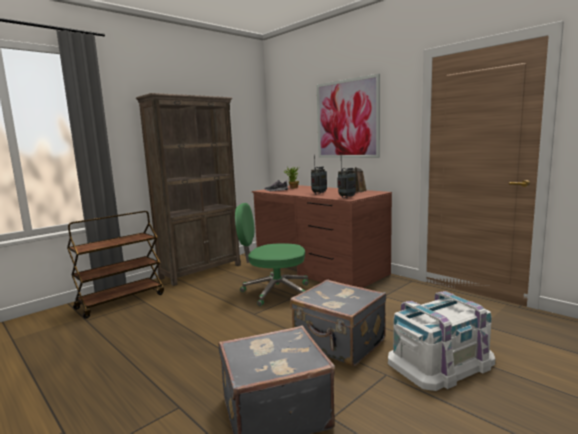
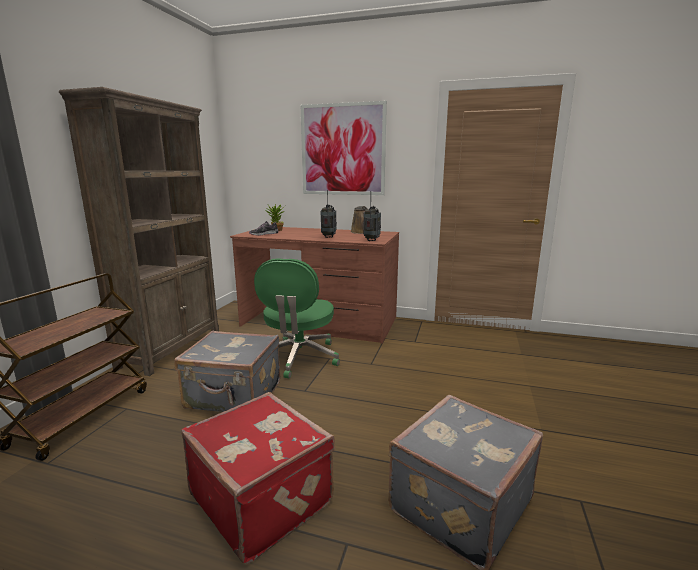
camera: 30 degrees left, 5 degrees up
green office chair [235,203,309,306] -> green office chair turned 60 degrees counterclockwise [254,258,340,379]
grey suitcase [290,280,386,366] -> grey suitcase moved to [174,331,280,412]
white storage box [388,291,495,391] -> none
none -> red suitcase [181,392,335,564]

